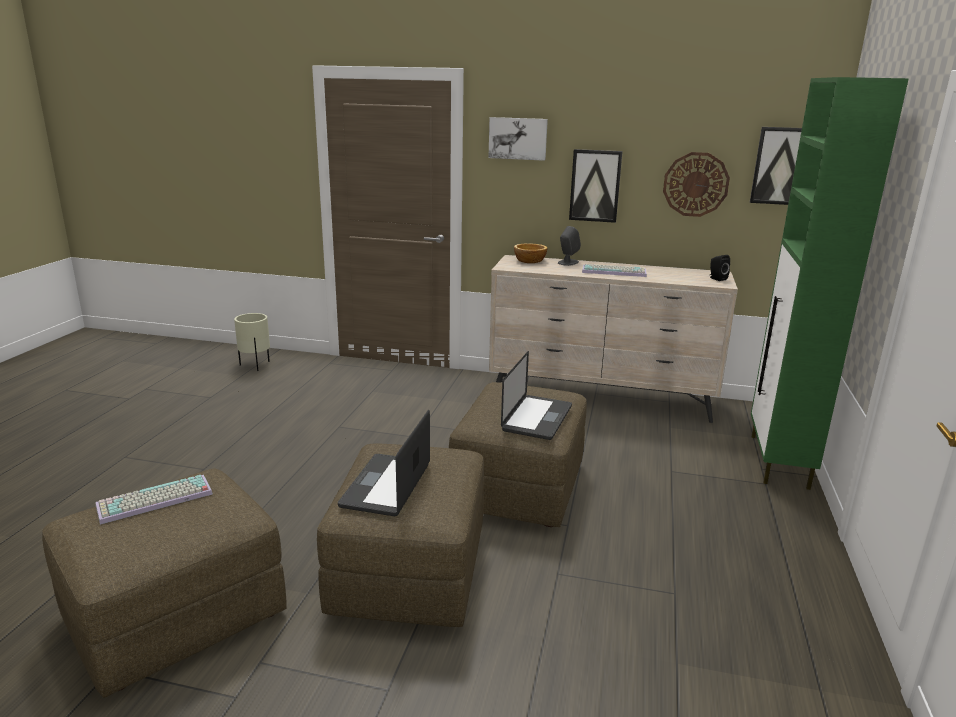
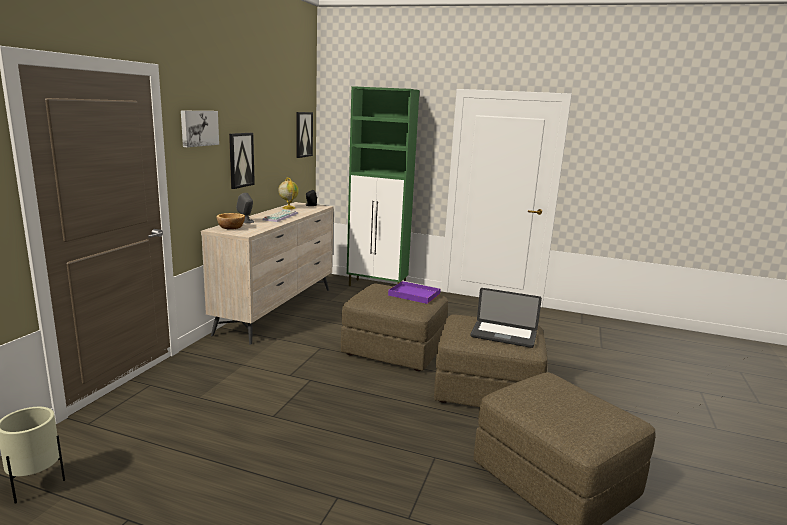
camera: 85 degrees left, 5 degrees down
keyboard [95,475,213,525] -> none
laptop [501,351,572,440] -> purple tray [388,281,441,304]
wall clock [663,152,730,217] -> none
none -> globe [278,178,299,209]

